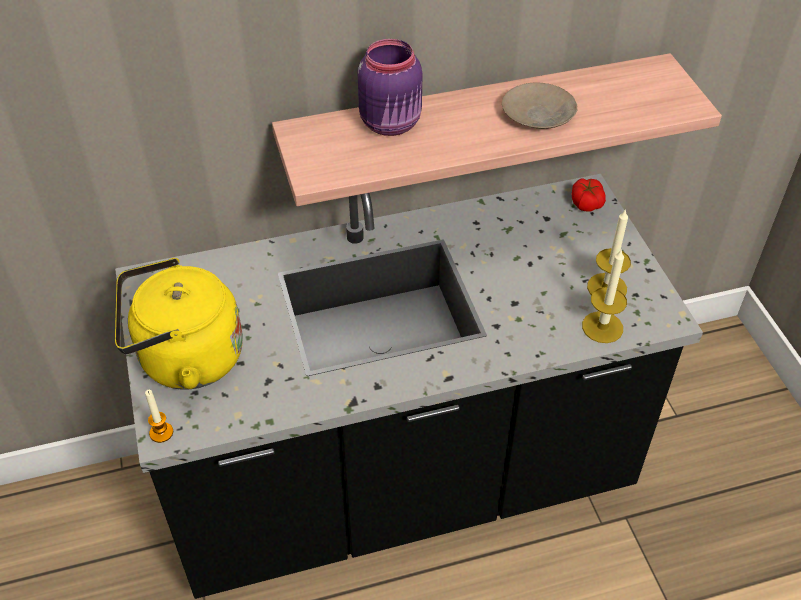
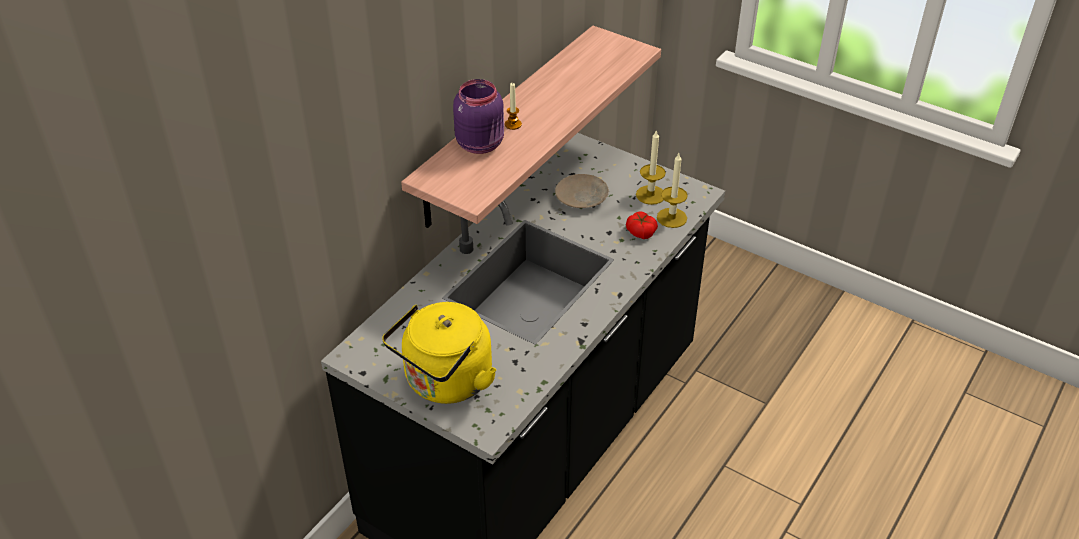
camera: 40 degrees left, 5 degrees down
candle [145,390,173,443] -> candle moved to [505,82,522,130]
beige plate [502,83,577,129] -> beige plate moved to [555,174,609,208]
tomato [572,178,606,212] -> tomato moved to [626,211,658,239]

